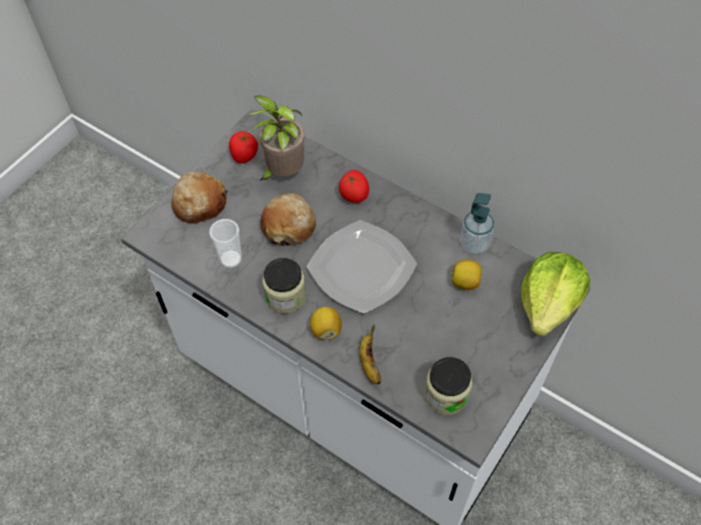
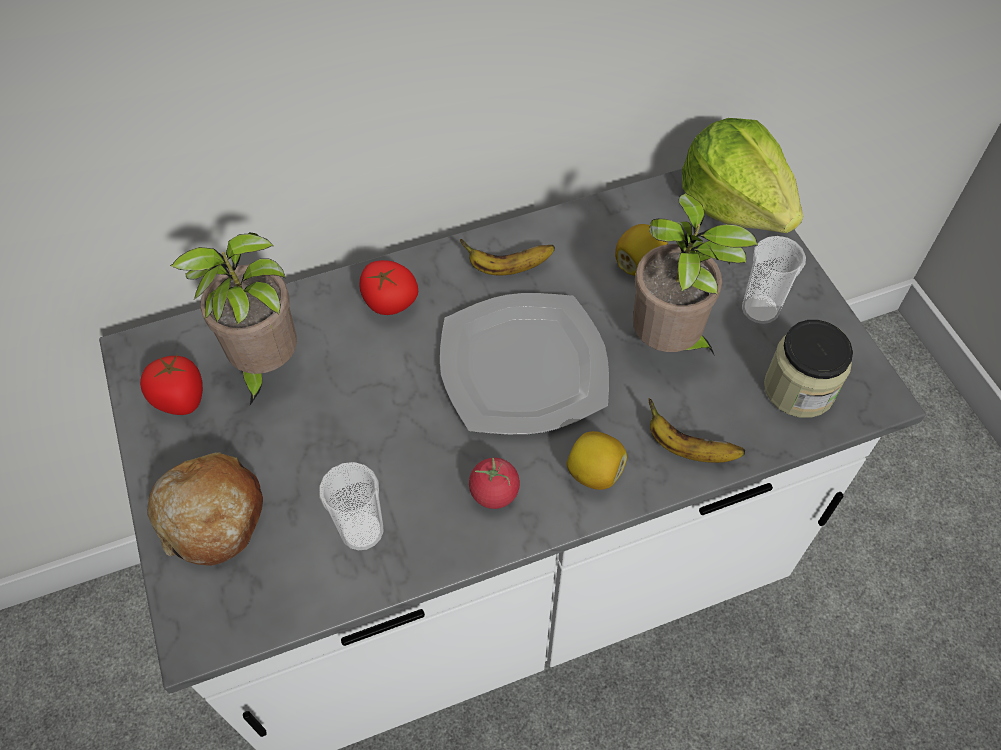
camera: 55 degrees left, 0 degrees up
bread [260,193,316,246] -> none
jar [262,258,306,313] -> tomato [469,458,520,509]
soap dispenser [460,193,494,254] -> none
none -> banana [460,239,555,275]
none -> potted plant [633,193,758,356]
none -> cup [742,236,806,324]

